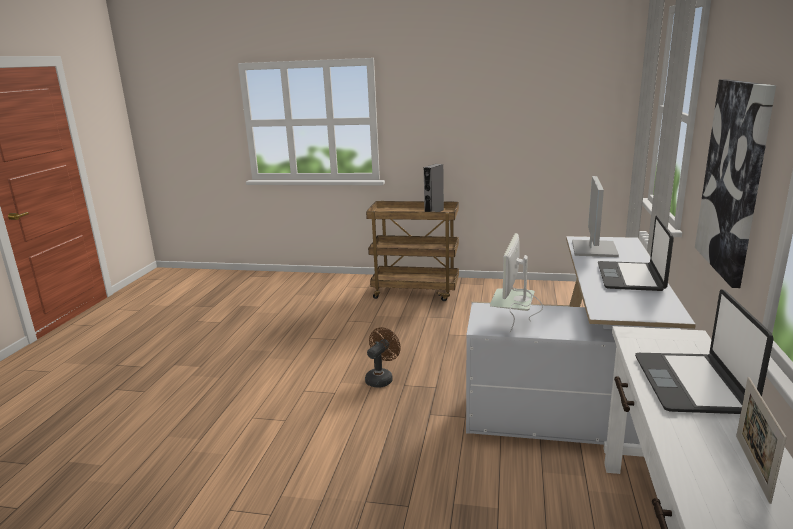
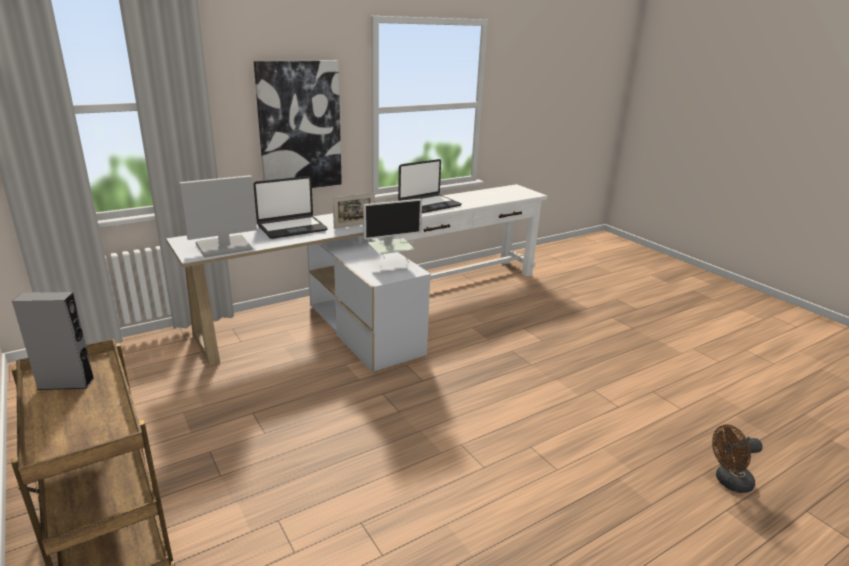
camera: 135 degrees left, 5 degrees up
brown fan [365,327,401,387] -> brown fan moved to [712,424,763,493]
picture frame [736,377,787,504] -> picture frame moved to [333,193,375,229]

